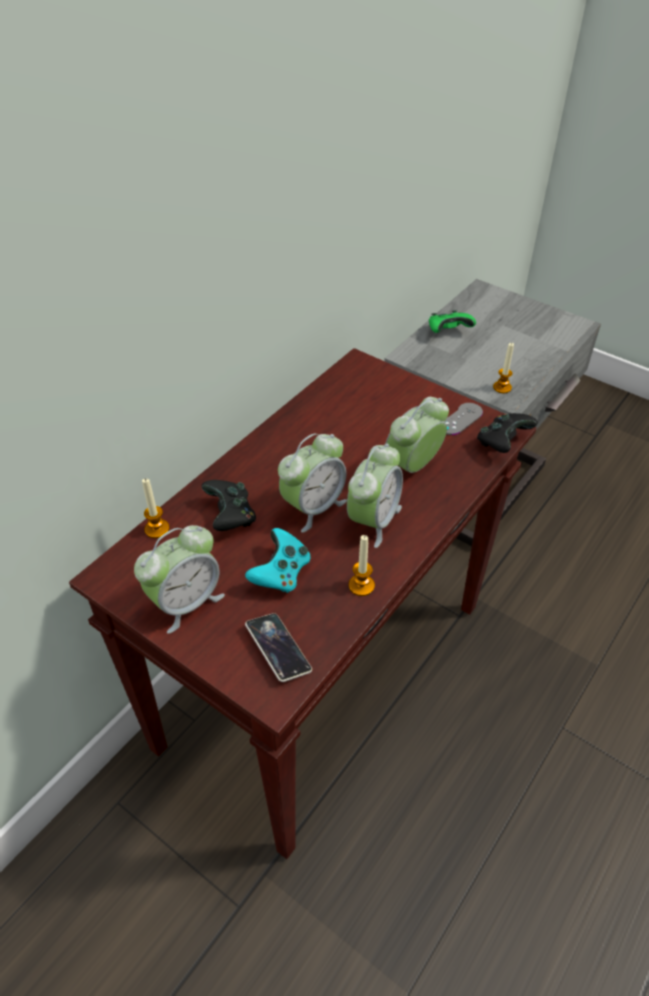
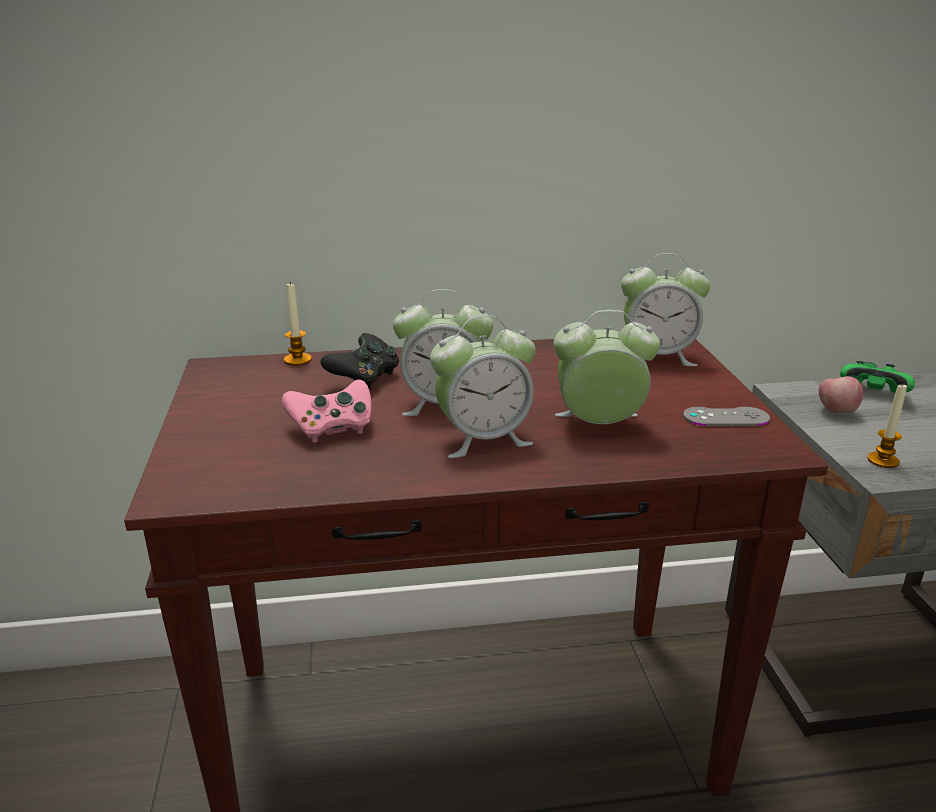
camera: 45 degrees right, 20 degrees down
alarm clock [134,525,225,634] -> alarm clock moved to [621,253,711,366]
turquoise game controller [245,528,310,593] -> pink game controller [282,380,372,443]
phone [245,613,312,682] -> none
candle [349,535,375,596] -> none
black game controller [477,413,537,453] -> none
none -> apple [819,376,863,413]

